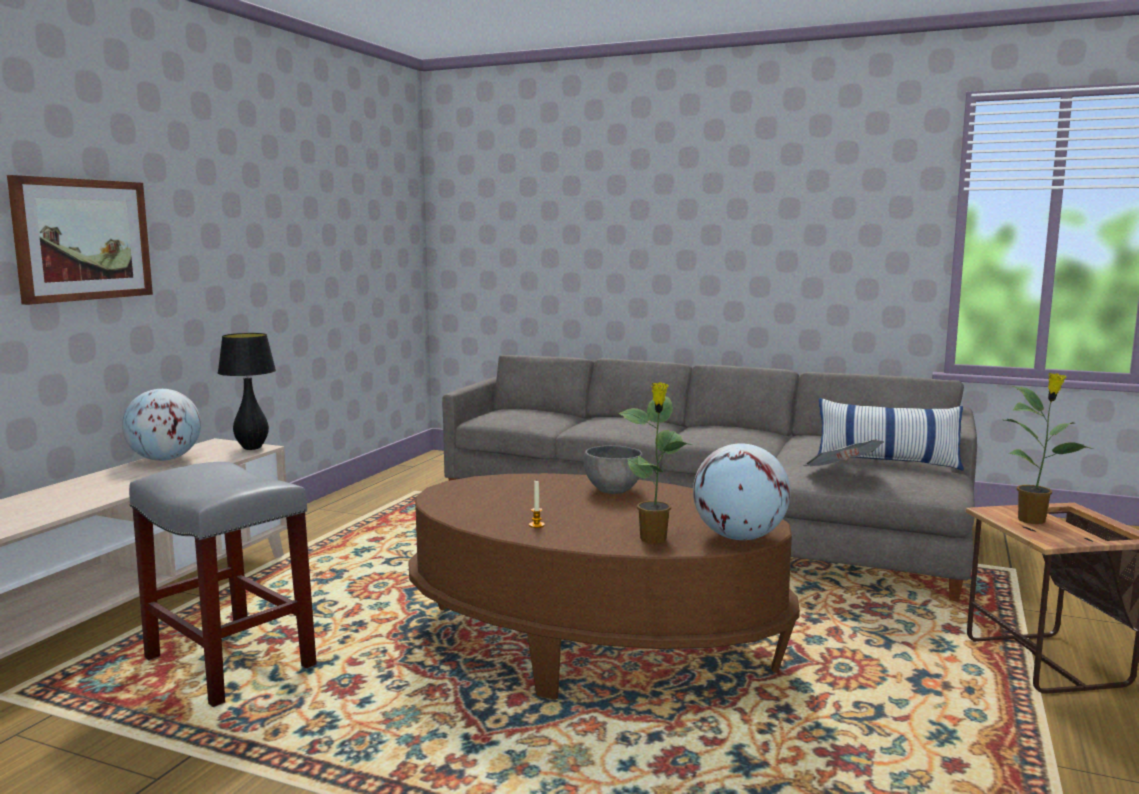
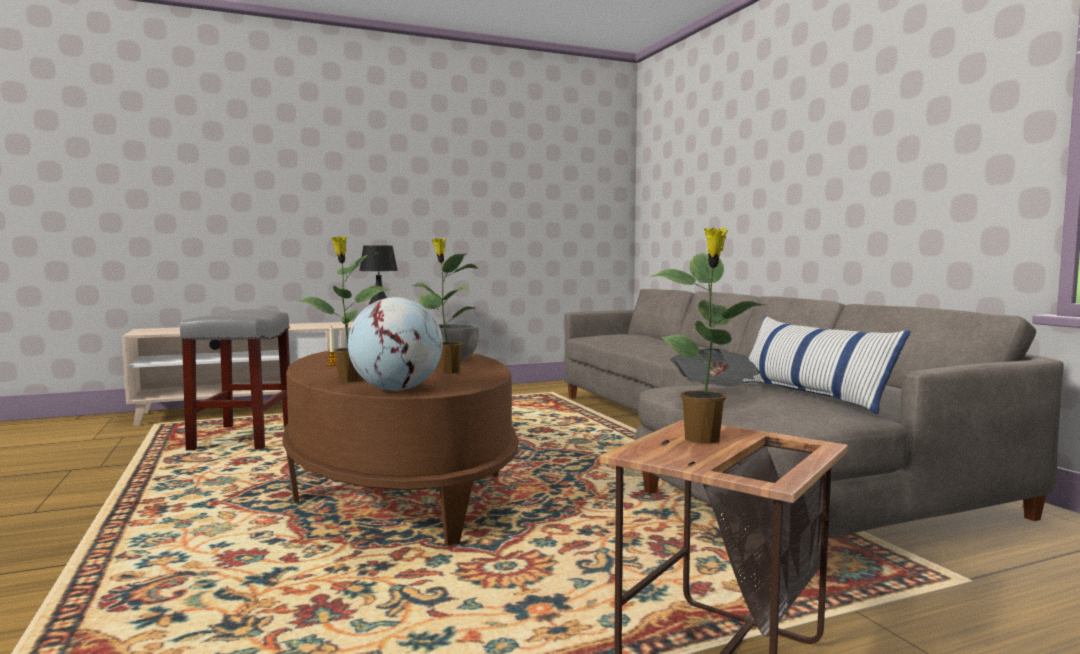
camera: 45 degrees right, 5 degrees down
picture [7,175,153,305] -> none
globe [122,389,201,461] -> none
none -> potted plant [411,238,480,374]

